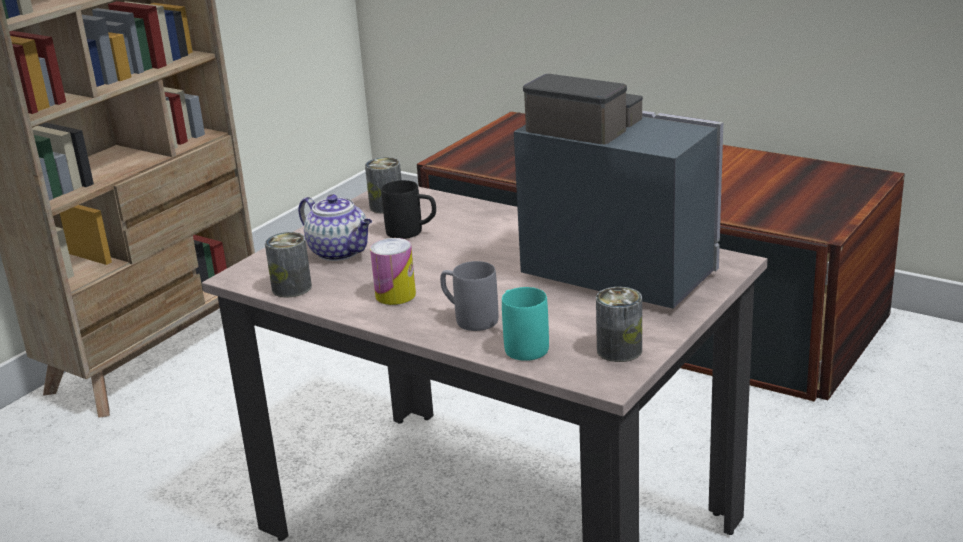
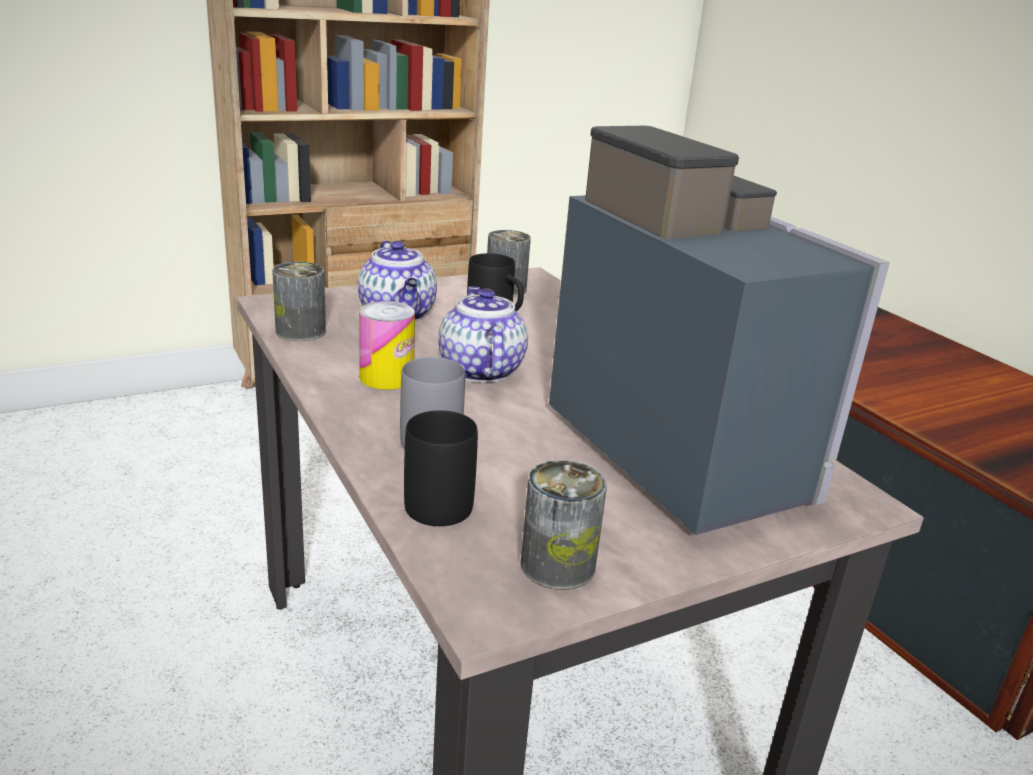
camera: 25 degrees right, 0 degrees up
turquoise mug [502,287,549,361] -> black mug [404,410,478,526]
none -> teapot [438,286,528,383]

